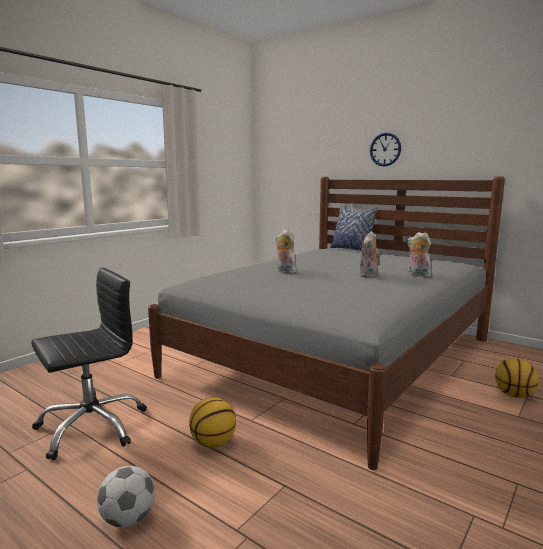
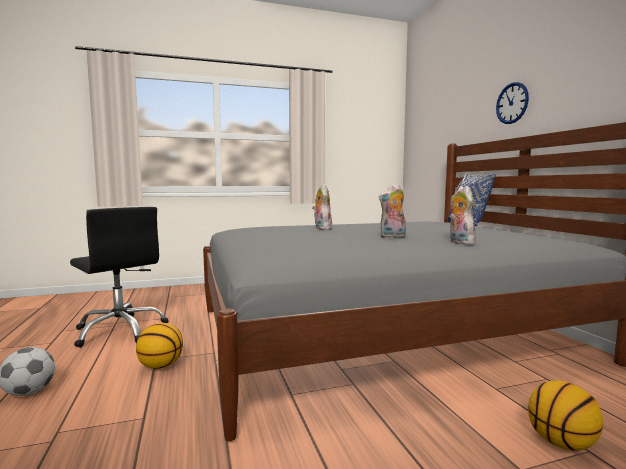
camera: 35 degrees right, 5 degrees down
black office chair [31,267,147,460] -> black office chair turned 45 degrees clockwise [70,207,168,348]

